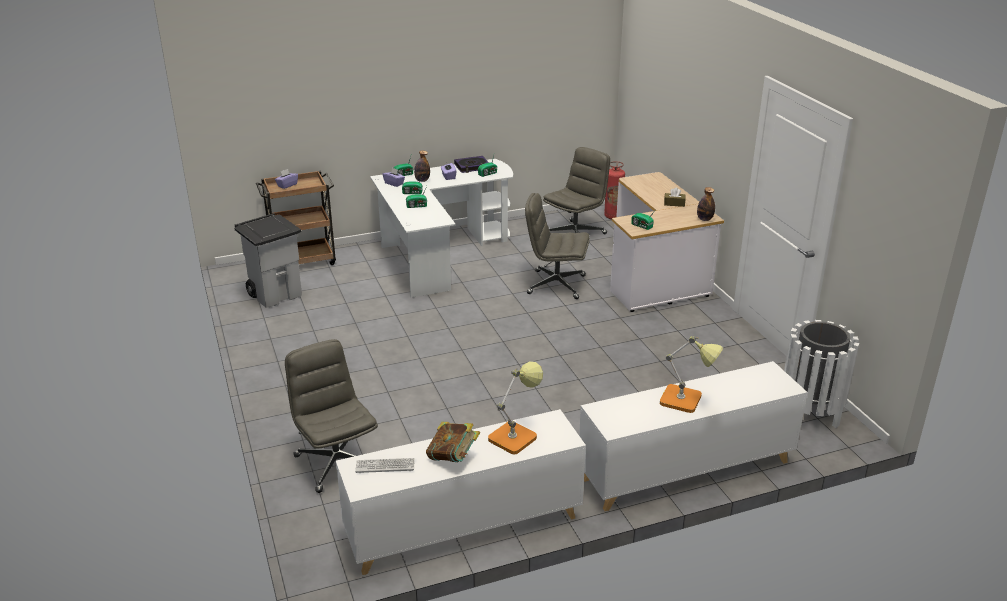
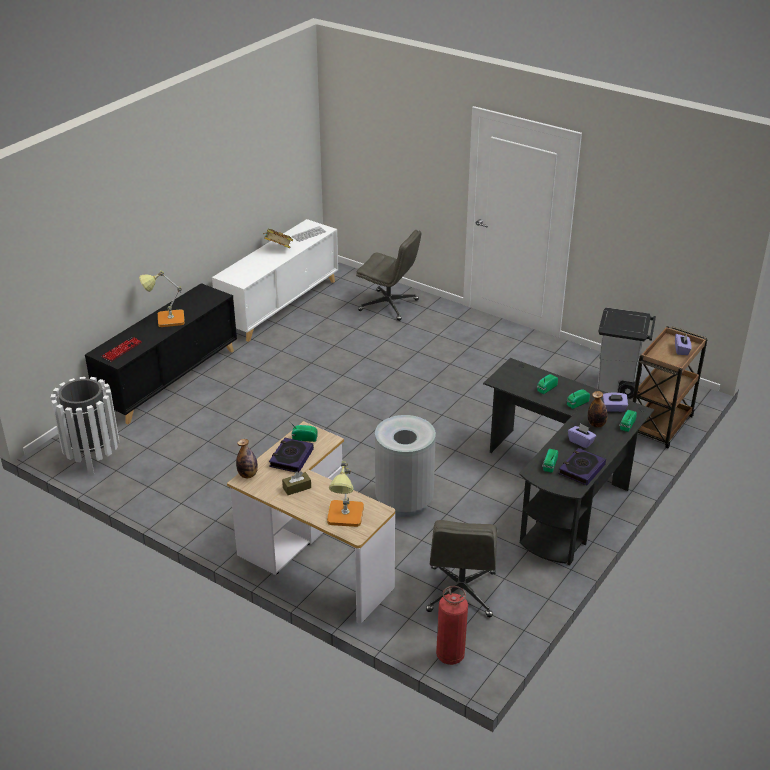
camera: 145 degrees right, 5 degrees up
white desk [370,159,513,298] -> black desk [483,358,654,565]
table lamp [488,361,543,454] -> table lamp moved to [327,461,364,527]
grey office chair [525,193,590,299] -> grey trash can [375,415,436,517]
white cabinet [579,361,807,511] -> black cabinet [85,283,237,424]
none -> keyboard [102,337,142,362]
none -> book [269,438,314,473]

